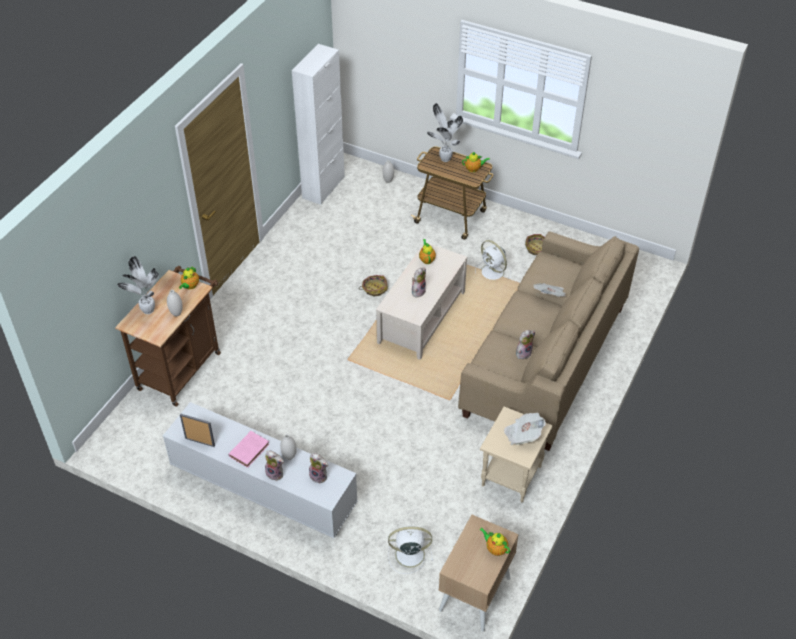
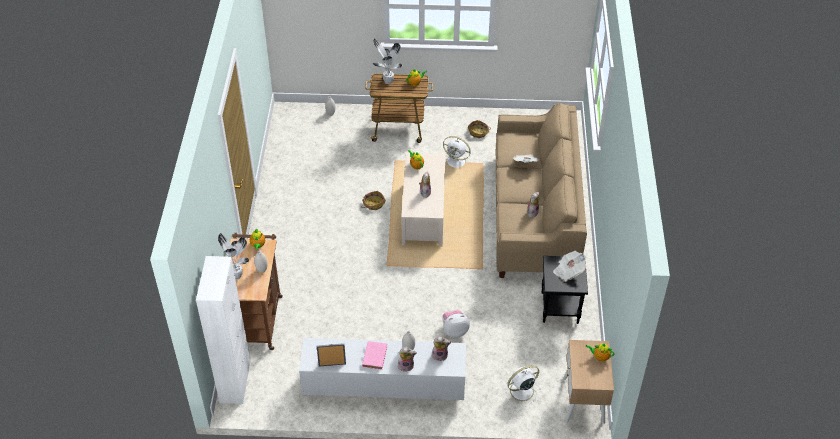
camera: 25 degrees left, 0 degrees up
white cabinet [292,44,345,205] -> white cabinet moved to [196,256,251,404]
beige side table [480,407,553,503] -> black side table [542,256,588,324]
none -> plush toy [443,310,470,338]

